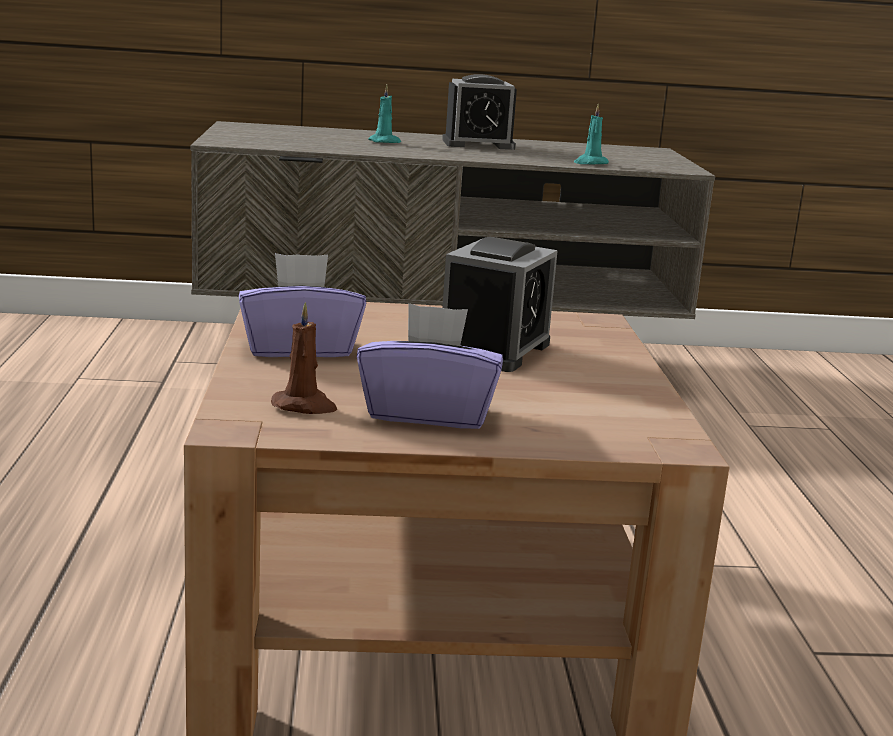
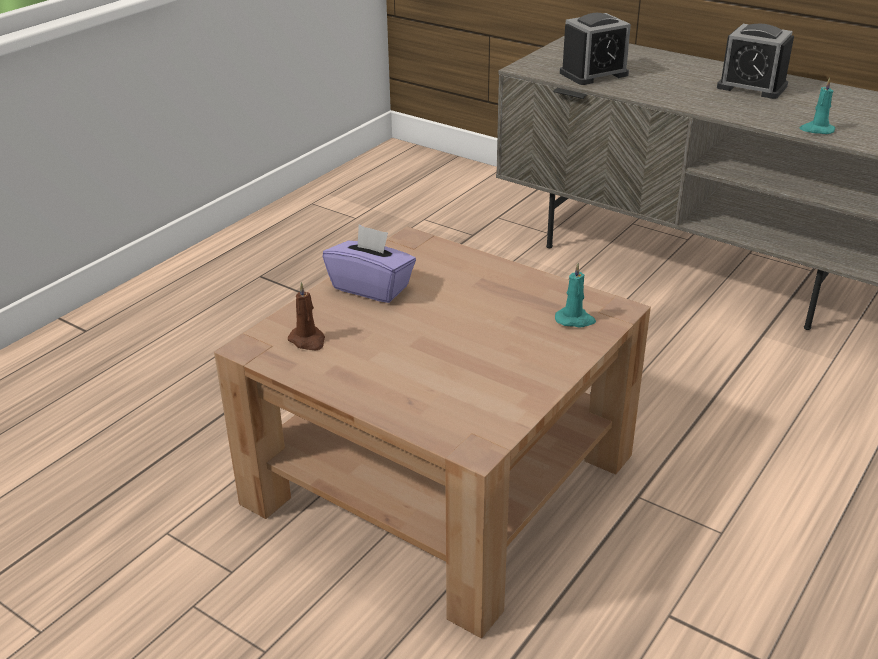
camera: 40 degrees right, 15 degrees up
purple tissue box [357,303,503,429] -> none
turquoise candle [368,85,401,143] -> turquoise candle moved to [555,263,596,327]
alarm clock [442,237,558,372] -> alarm clock moved to [560,13,631,85]

